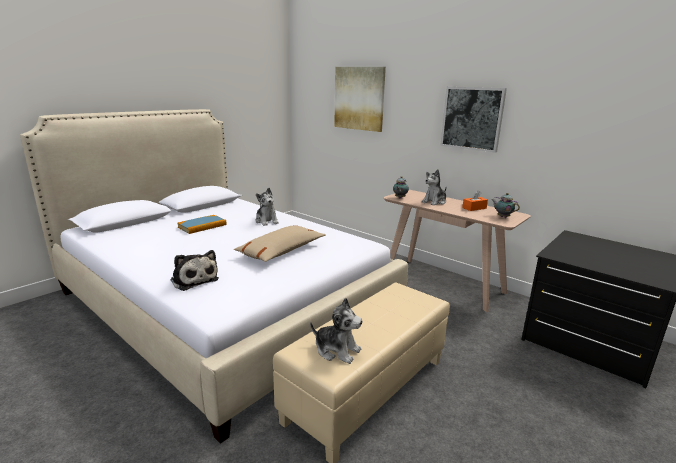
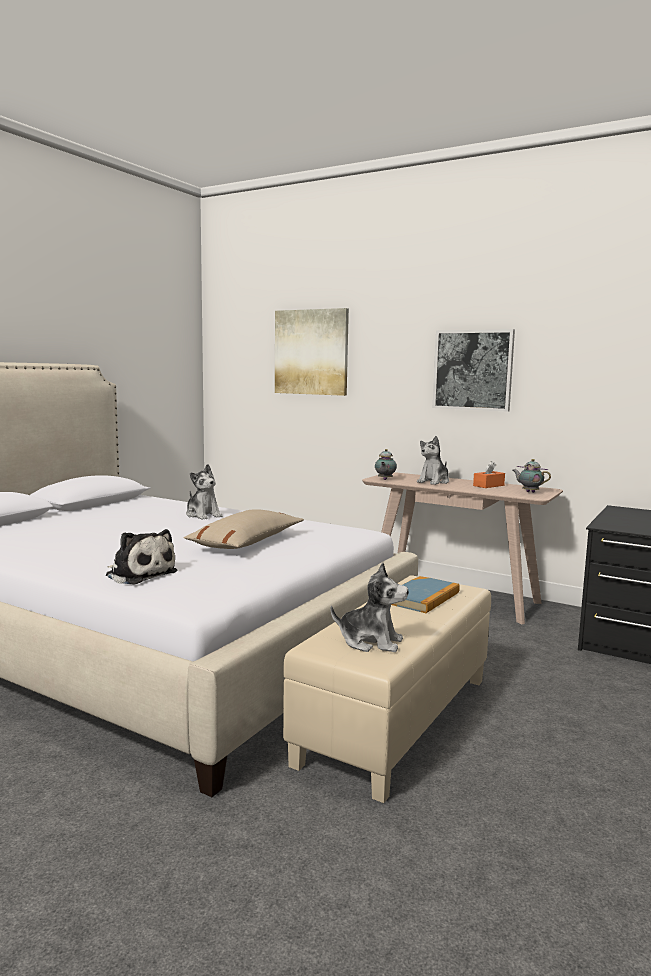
camera: 10 degrees left, 10 degrees down
book [178,215,227,234] -> book moved to [391,576,460,613]

